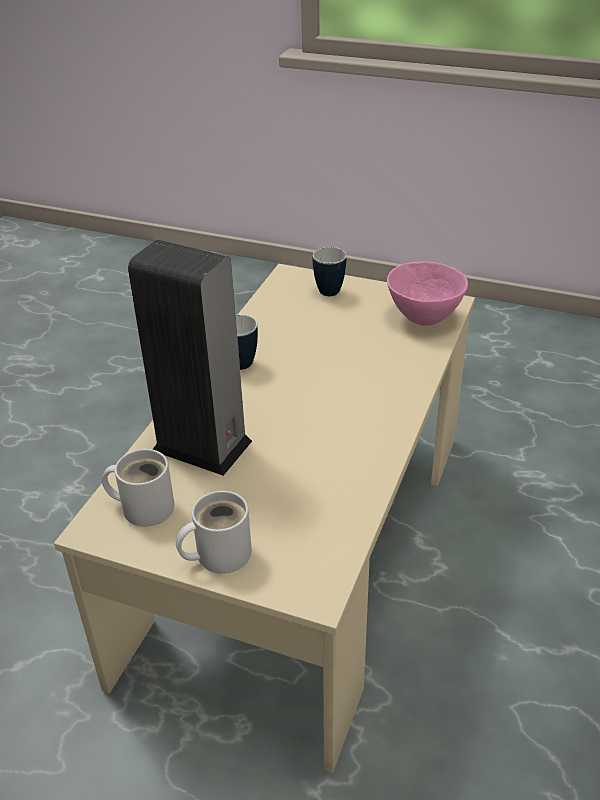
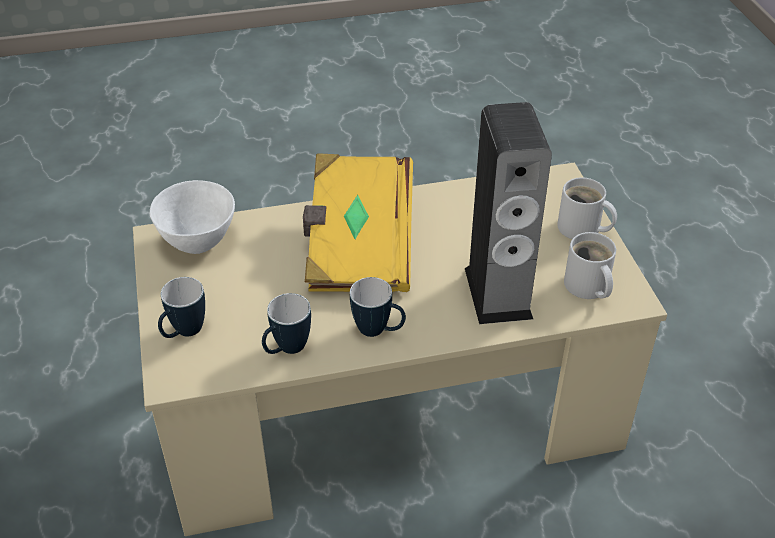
camera: 125 degrees left, 5 degrees up
pink bowl [387,262,468,326] -> white bowl [150,180,235,254]
none -> mug [262,293,311,354]
none -> yellow book [303,153,413,292]

